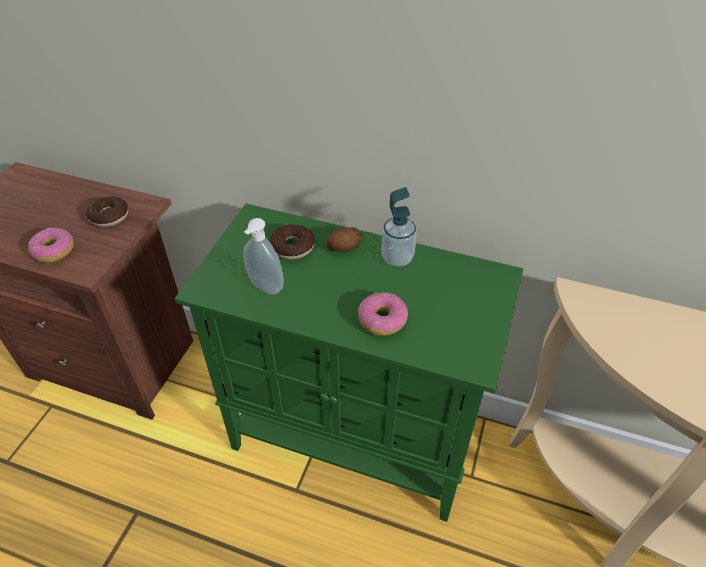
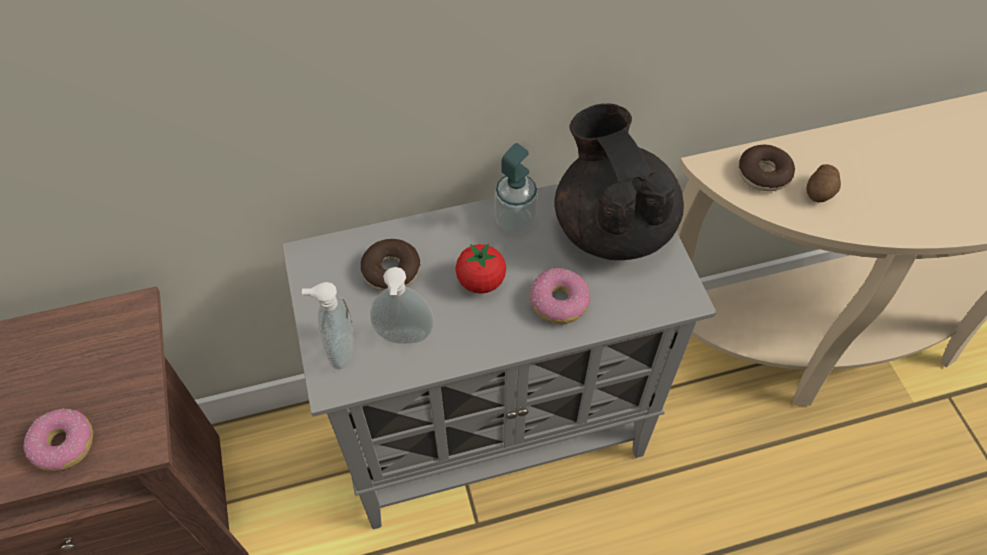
camera: 35 degrees left, 10 degrees up
donut [86,196,128,227] -> donut moved to [738,145,795,191]
green cabinet [175,204,523,522] -> grey cabinet [282,184,717,529]
potato [326,227,361,252] -> potato moved to [806,164,841,202]
none -> soap dispenser [302,282,354,369]
none -> tomato [455,244,506,294]
none -> black teapot [555,103,684,260]

